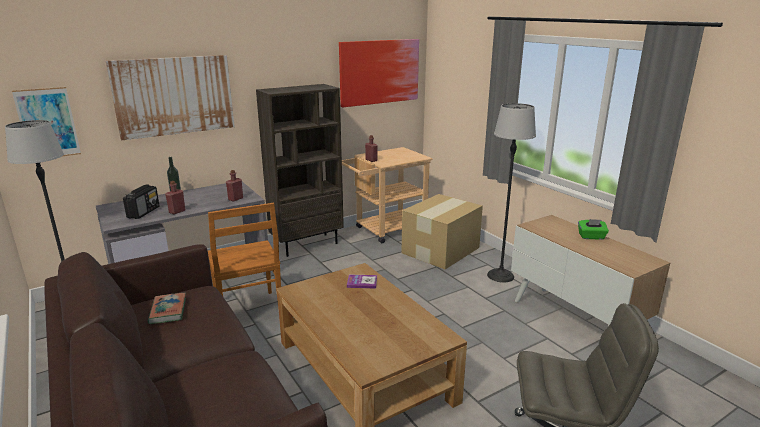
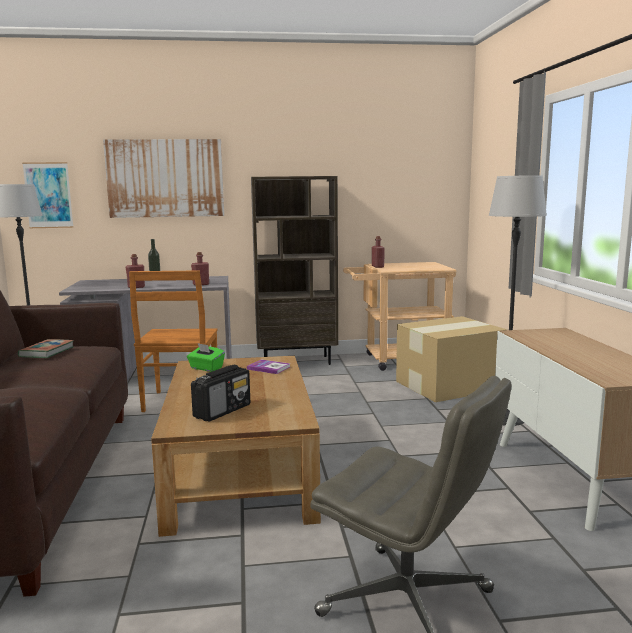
camera: 25 degrees right, 10 degrees down
radio [123,184,159,219] -> radio moved to [191,365,250,421]
picture [339,39,419,107] -> none
green tissue box [578,219,609,240] -> green tissue box moved to [187,343,225,372]

